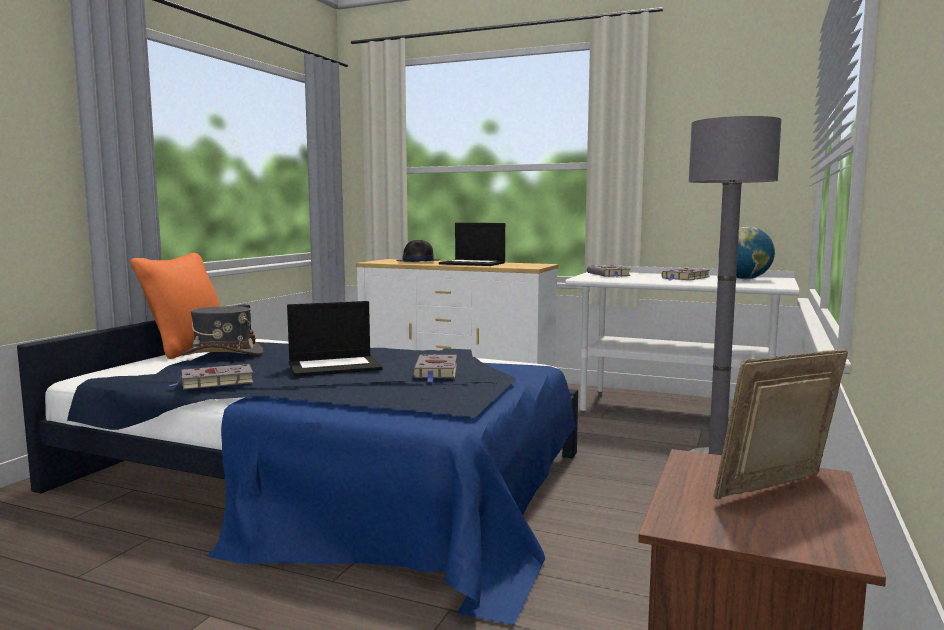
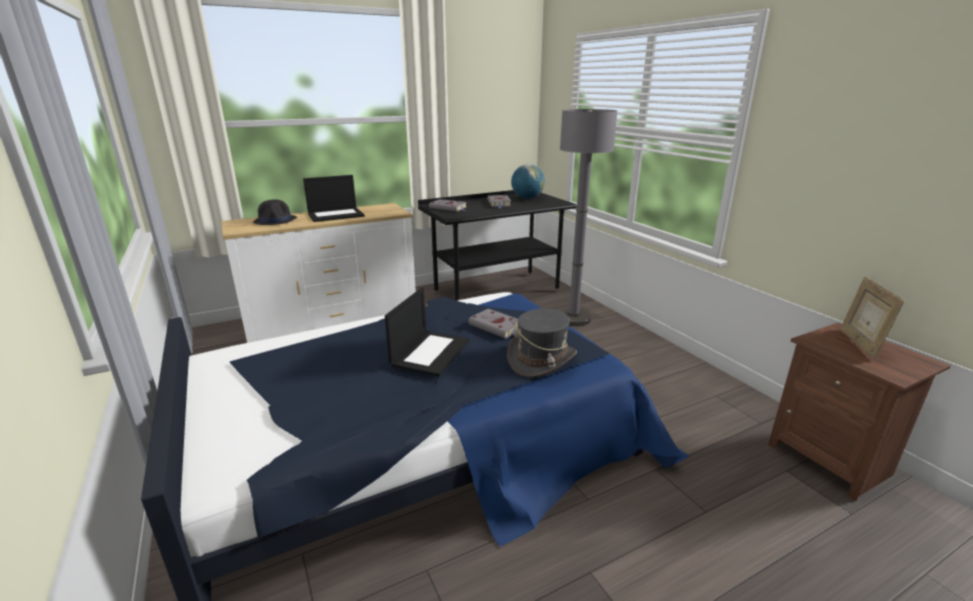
camera: 50 degrees left, 15 degrees up
orange pillow [130,253,220,359] -> none
grey book [170,364,254,390] -> none
grey hat [182,306,263,356] -> grey hat moved to [507,309,577,377]
white desk [565,265,799,415] -> black desk [418,190,577,301]

